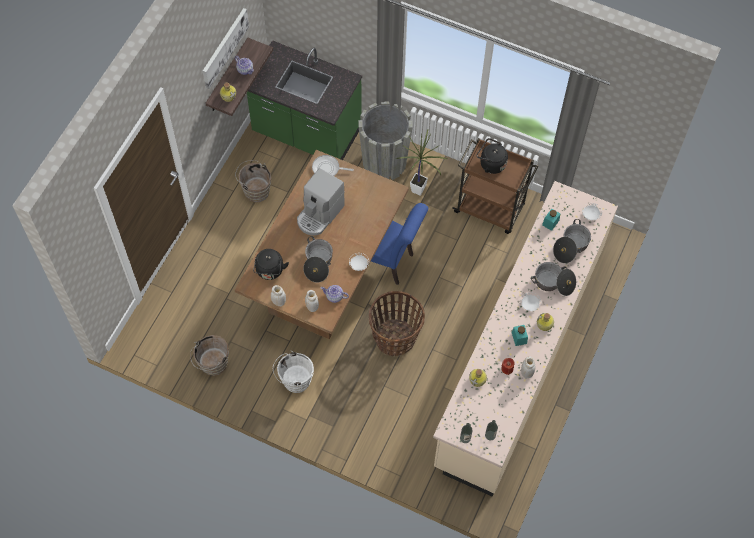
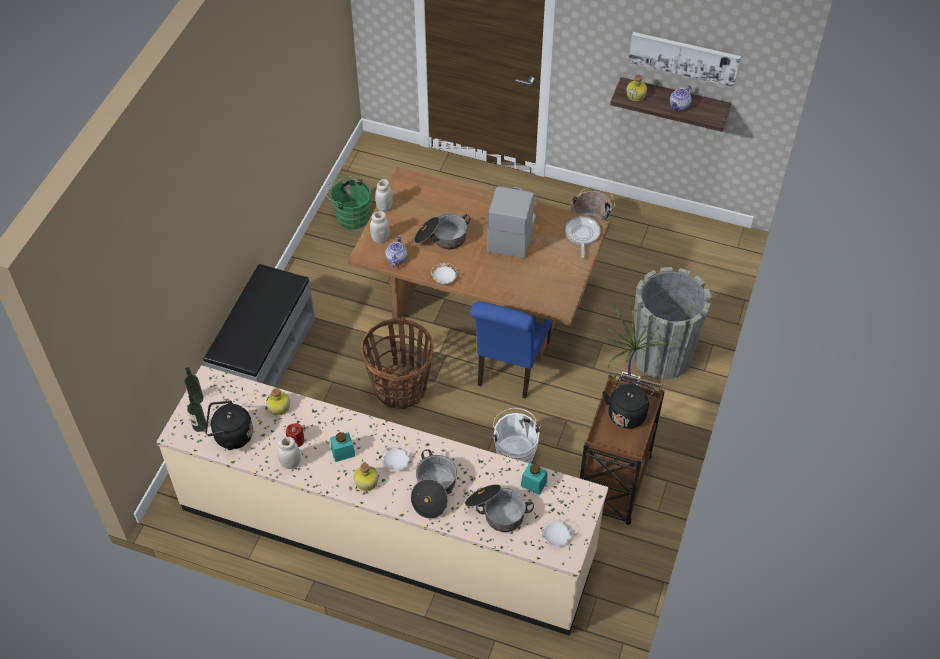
camera: 85 degrees right, 10 degrees down
brown bucket [190,335,229,376] -> green bucket [326,176,371,230]
green counter [247,40,362,160] -> none
black kettle [253,249,289,280] -> black kettle moved to [205,401,253,450]
white bucket [273,351,314,393] -> white bucket moved to [492,408,541,463]
coffee machine [297,168,345,235] -> coffee machine turned 75 degrees clockwise [487,186,536,258]
none -> grey bench [203,264,315,388]

